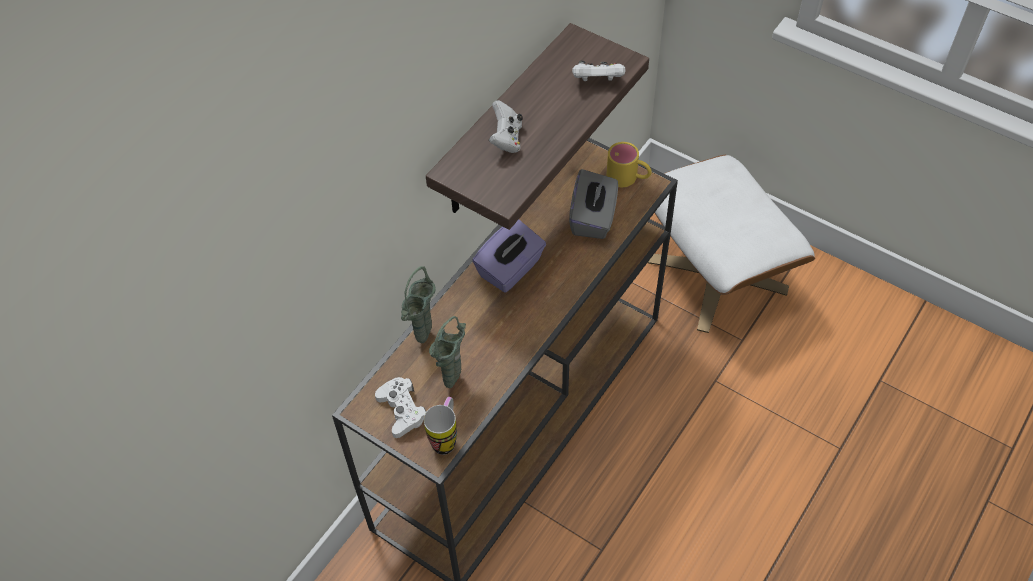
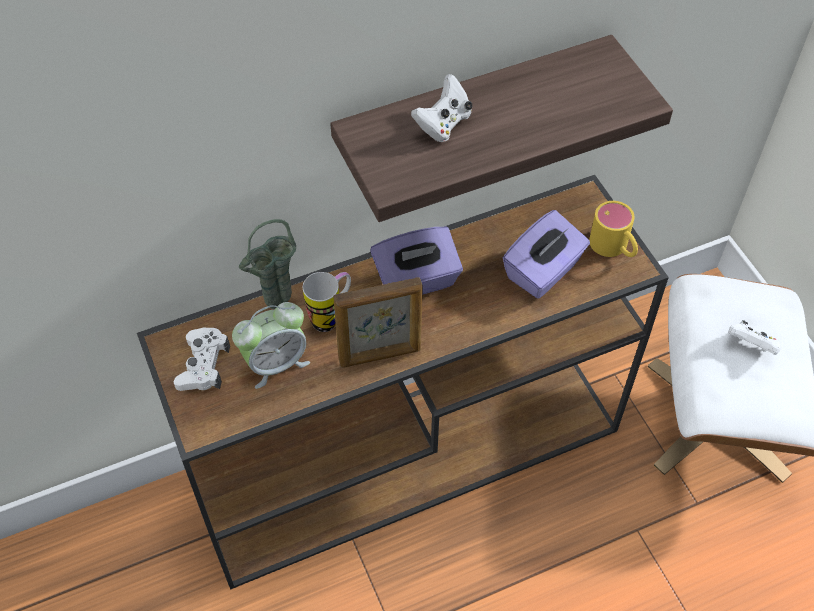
camera: 30 degrees right, 0 degrees up
mug [424,397,457,455] -> mug moved to [303,272,351,332]
green vase [429,316,466,388] -> alarm clock [232,302,310,389]
grey tissue box [569,169,618,239] -> purple tissue box [503,210,590,299]
white game controller [572,61,626,81] -> white game controller moved to [728,320,781,355]
none -> picture frame [333,277,422,368]

